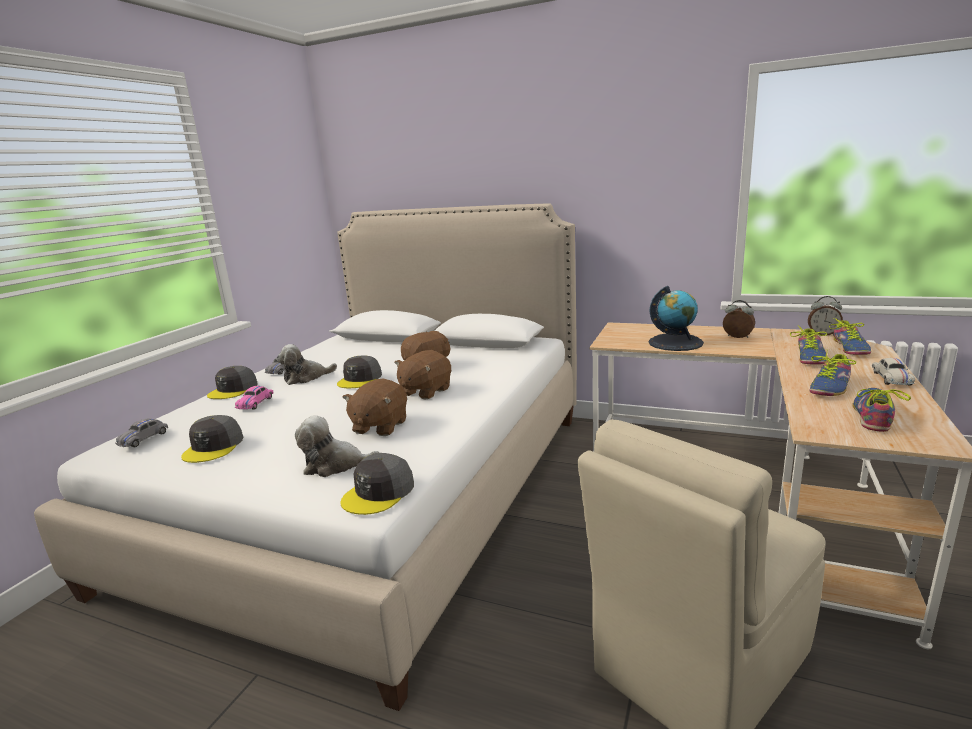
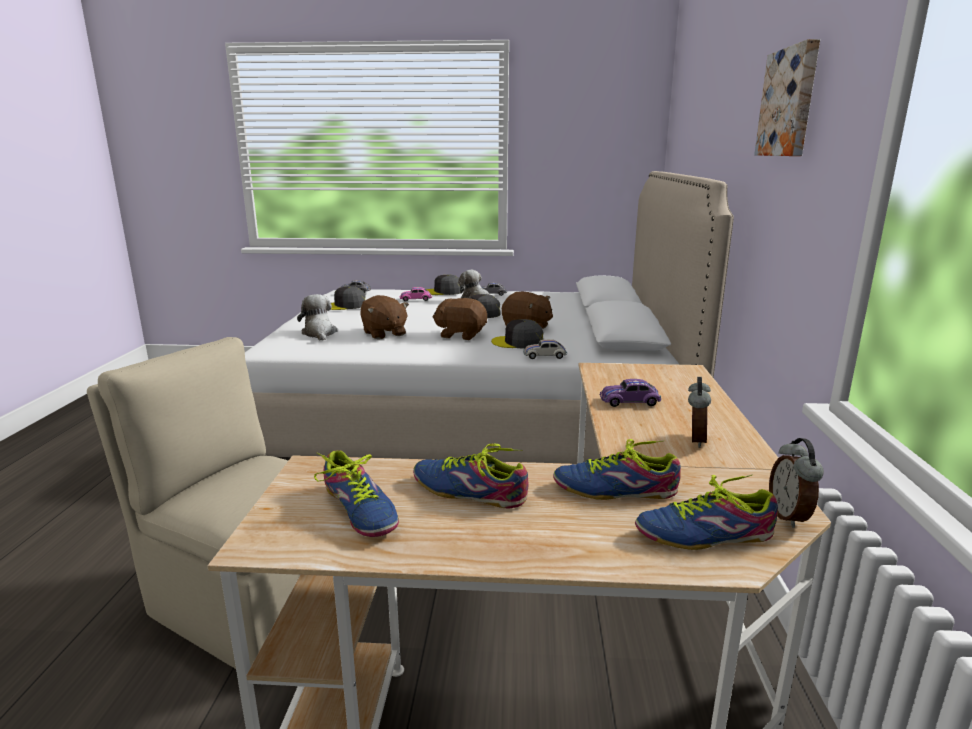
camera: 70 degrees right, 0 degrees up
grey cap [340,453,414,515] -> grey cap moved to [491,319,543,349]
brown plush toy [342,378,407,436] -> brown plush toy turned 120 degrees counterclockwise [360,295,409,339]
globe [648,286,704,351] -> purple toy car [599,379,661,407]
shoe [852,388,911,432] -> shoe turned 45 degrees clockwise [314,450,399,537]
white toy car [872,358,915,385] -> white toy car moved to [523,339,567,359]
none -> picture [754,39,820,156]

